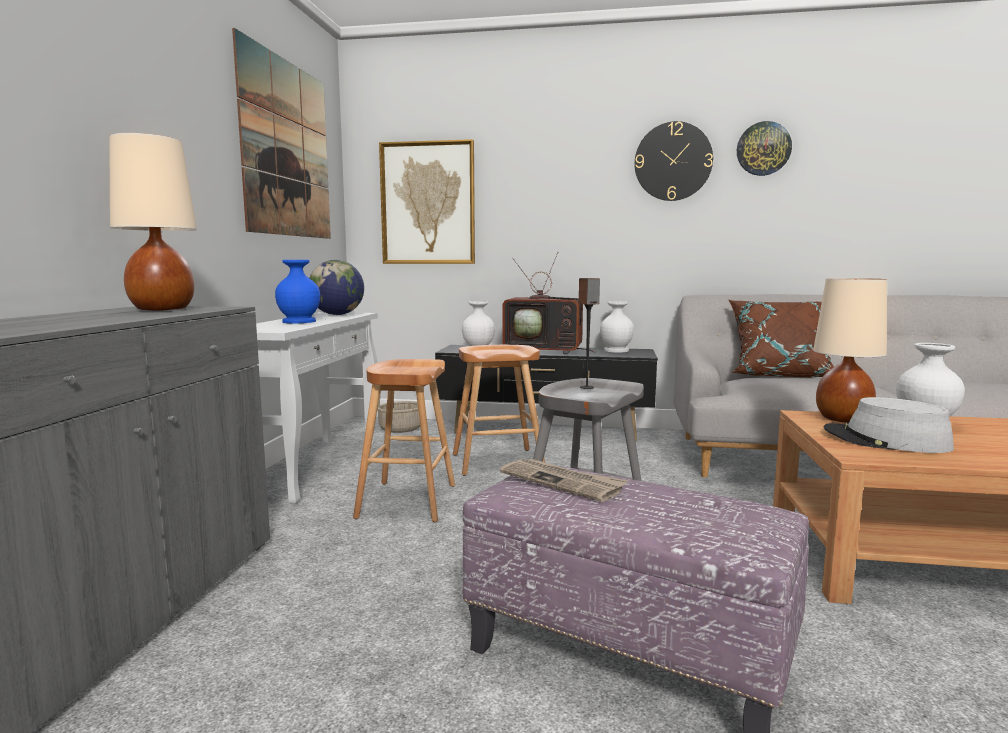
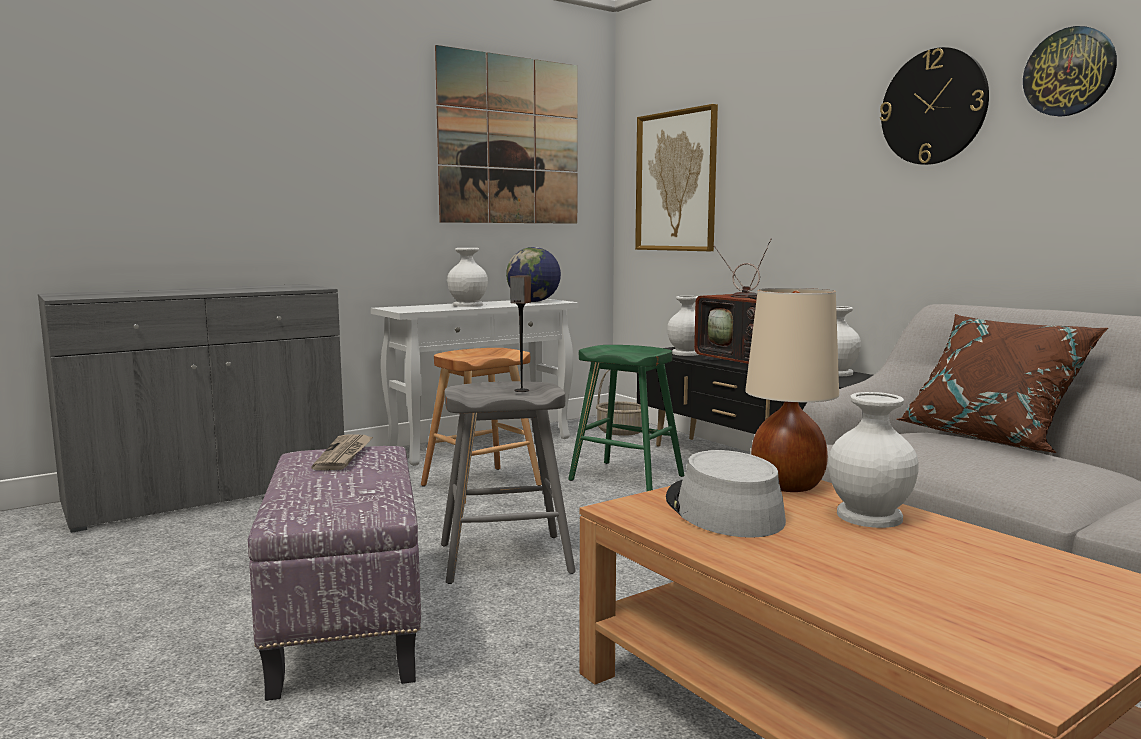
camera: 45 degrees right, 0 degrees up
beige table lamp [109,133,197,311] -> none
blue vase [275,260,320,323] -> white vase [447,248,488,307]
brown stool [453,345,545,476] -> green stool [568,345,684,491]

